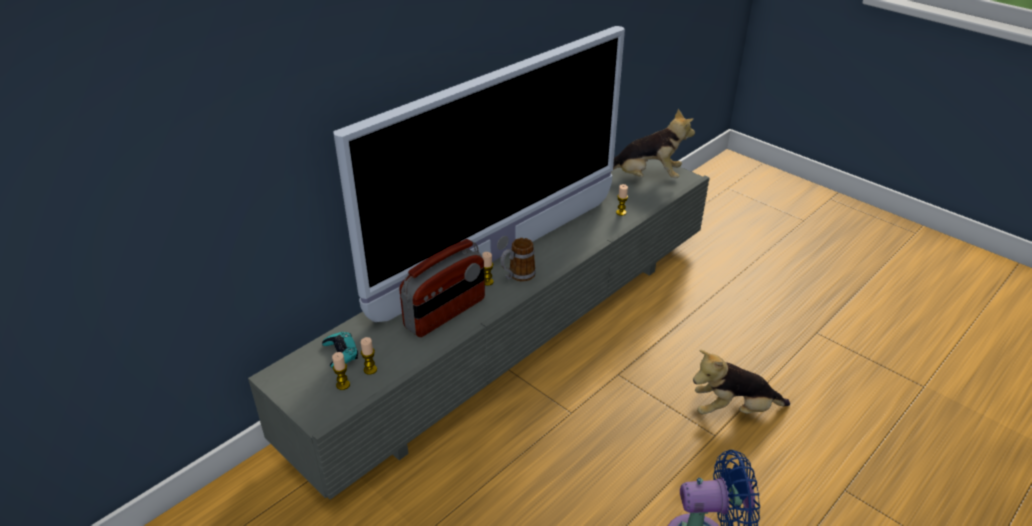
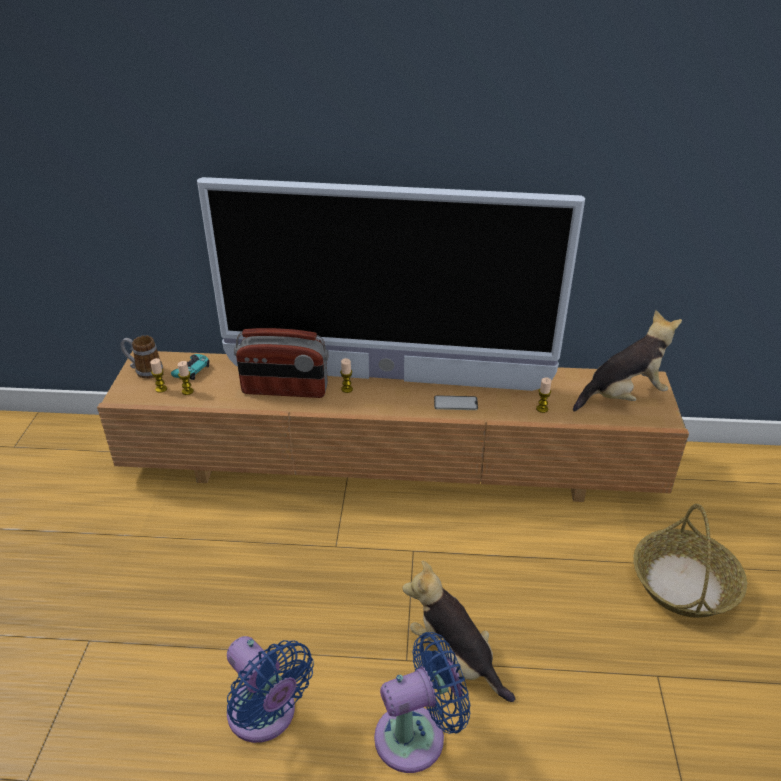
camera: 50 degrees right, 0 degrees up
grey tv stand [248,160,710,500] -> brown tv stand [97,351,689,502]
mug [500,238,536,281] -> mug moved to [120,335,163,379]
plush toy [611,109,695,178] -> plush toy turned 75 degrees counterclockwise [573,310,682,412]
none -> blue fan [374,632,470,773]
none -> phone [434,395,478,410]
none -> basket [633,504,747,618]

